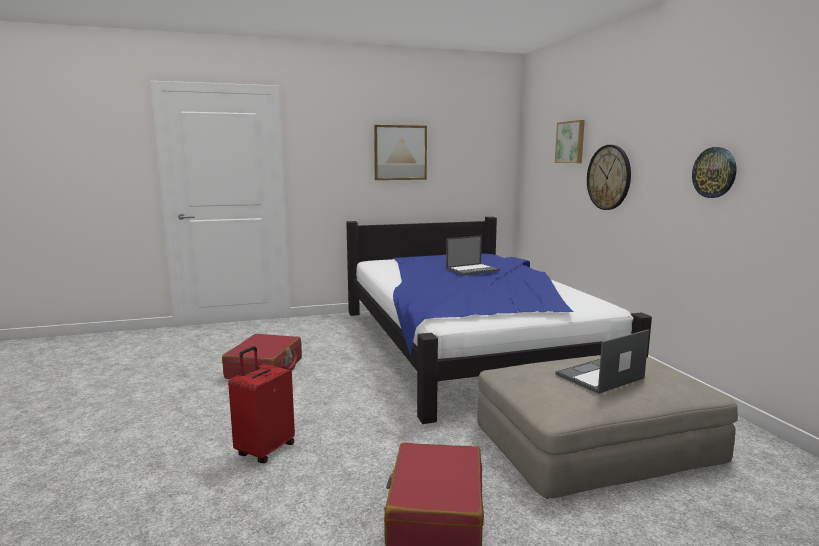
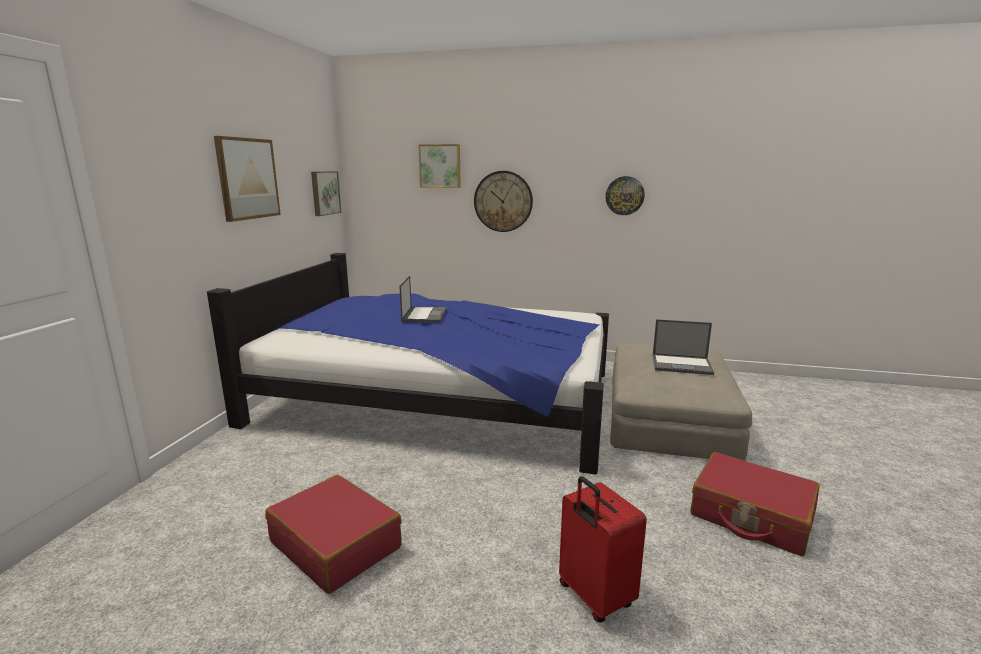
camera: 60 degrees left, 5 degrees up
laptop [555,329,649,394] -> laptop turned 75 degrees counterclockwise [653,319,714,375]
none -> picture [311,171,341,216]

